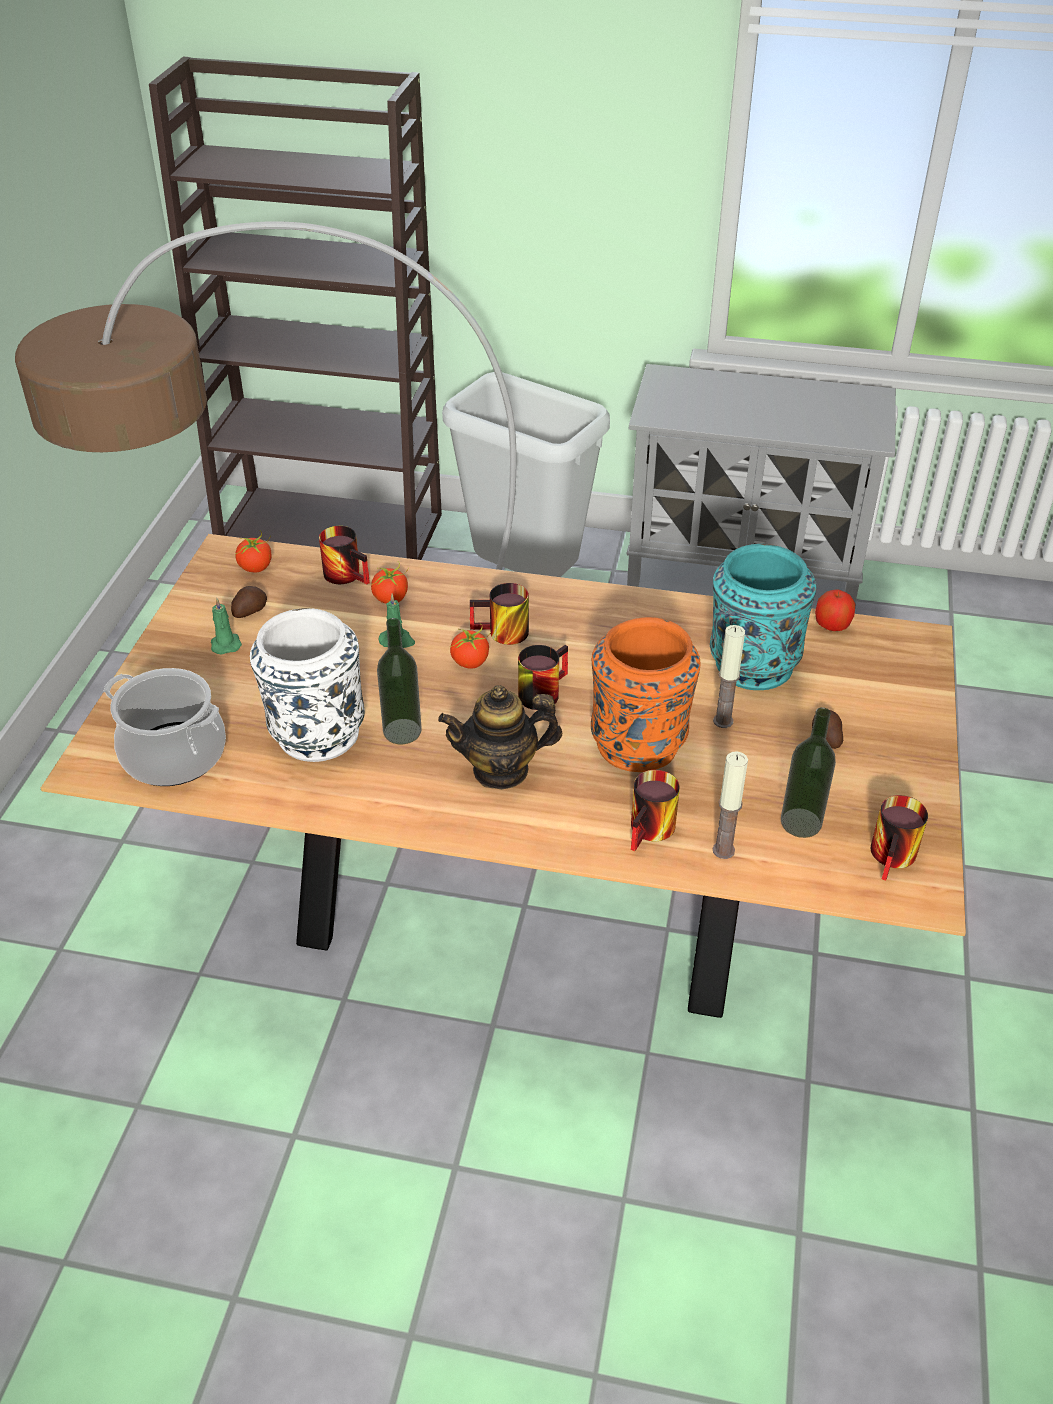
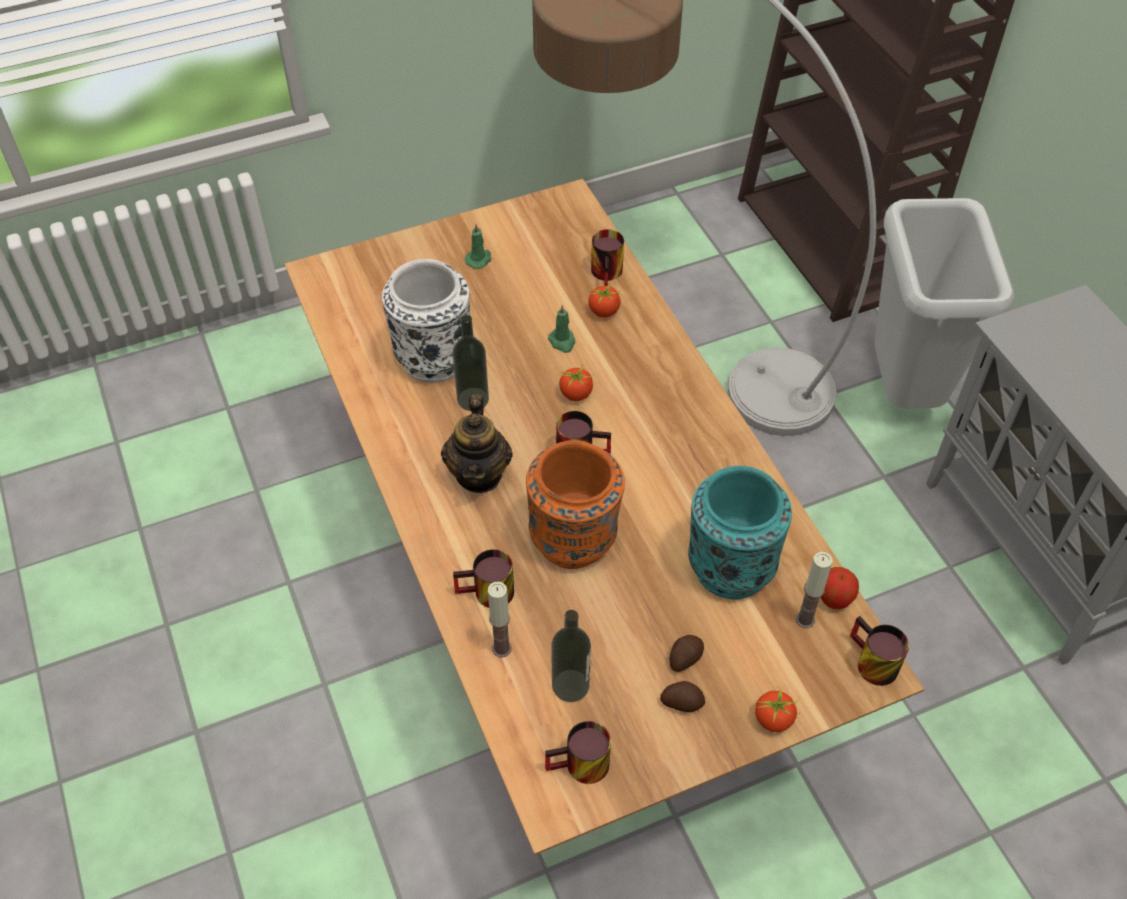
camera: 55 degrees right, 10 degrees up
cooking pot [104,668,226,786] -> none
potato [231,586,267,618] -> potato moved to [660,681,705,712]
tomato [235,531,271,573] -> tomato moved to [755,687,800,732]
teapot [438,685,562,790] -> teapot turned 135 degrees counterclockwise [441,394,513,493]
mug [470,583,529,645] -> mug moved to [850,616,909,686]
candle [713,625,745,728] -> candle moved to [796,552,832,628]

